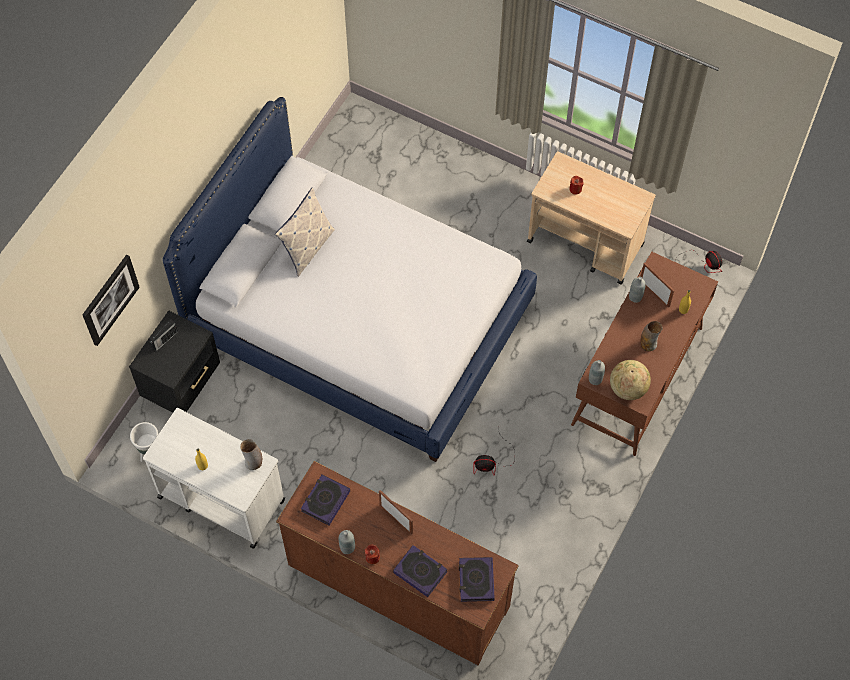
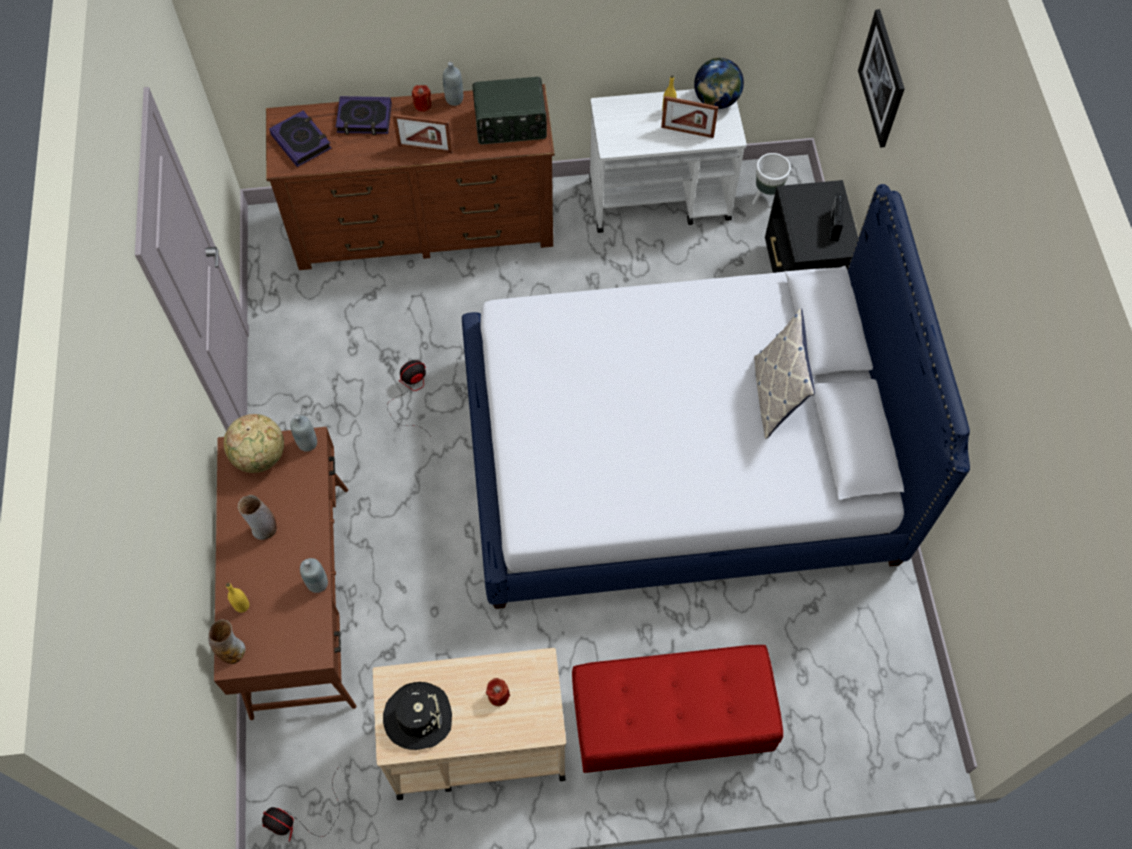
camera: 145 degrees right, 0 degrees up
vase [240,439,262,470] -> vase moved to [208,620,245,664]
book [301,474,350,526] -> radio [472,77,547,144]
picture frame [641,263,674,308] -> picture frame moved to [661,96,719,138]
none -> black hat [383,682,452,750]
none -> red bench [572,645,783,773]
none -> globe [694,58,744,109]

